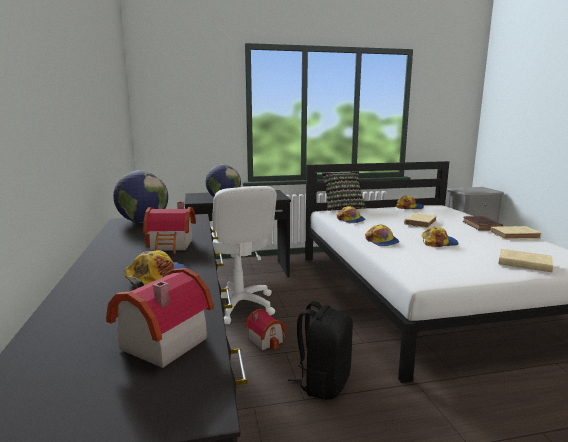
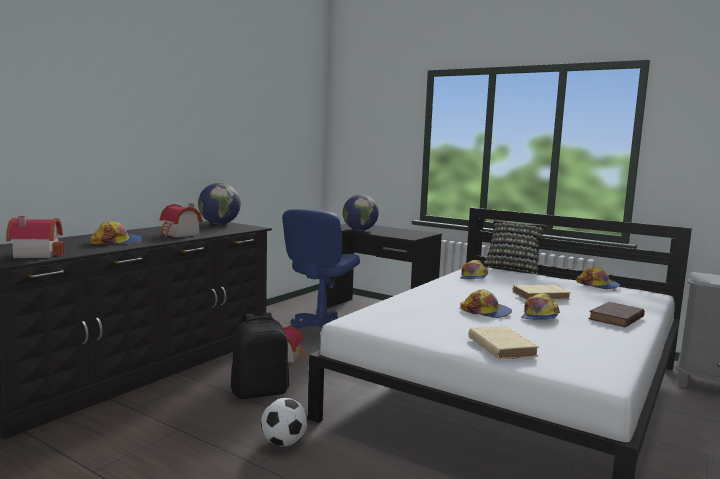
camera: 45 degrees right, 5 degrees down
white office chair [211,186,277,324] -> blue office chair [282,209,360,329]
cap [365,224,399,246] -> cap moved to [521,294,560,320]
beige book [490,226,542,239] -> none
none -> football [261,398,308,447]

